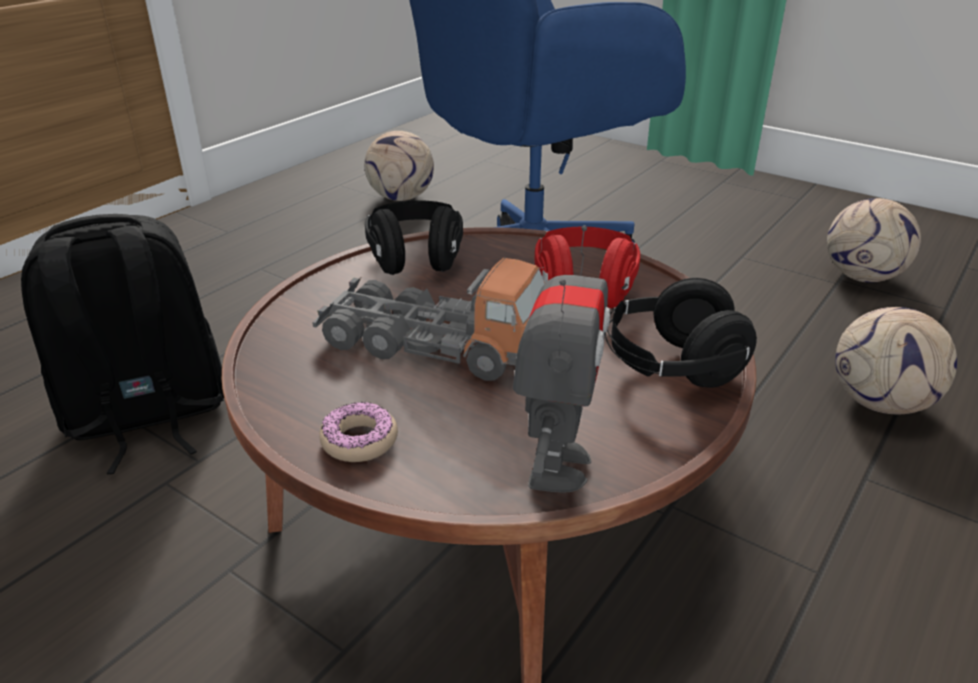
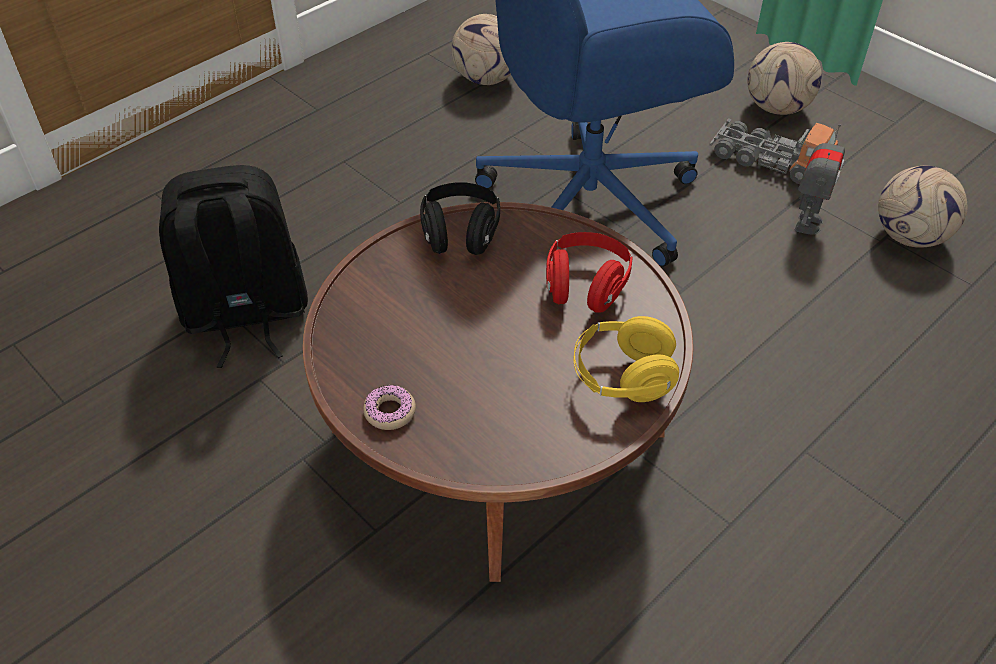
camera: 10 degrees right, 15 degrees up
toy truck [312,257,545,381] -> toy truck moved to [710,118,838,184]
toy robot [513,225,610,493] -> toy robot moved to [794,124,845,234]
black headphones [605,278,757,388] -> yellow headphones [574,316,679,402]
football [835,307,957,414] -> football moved to [747,42,822,115]

